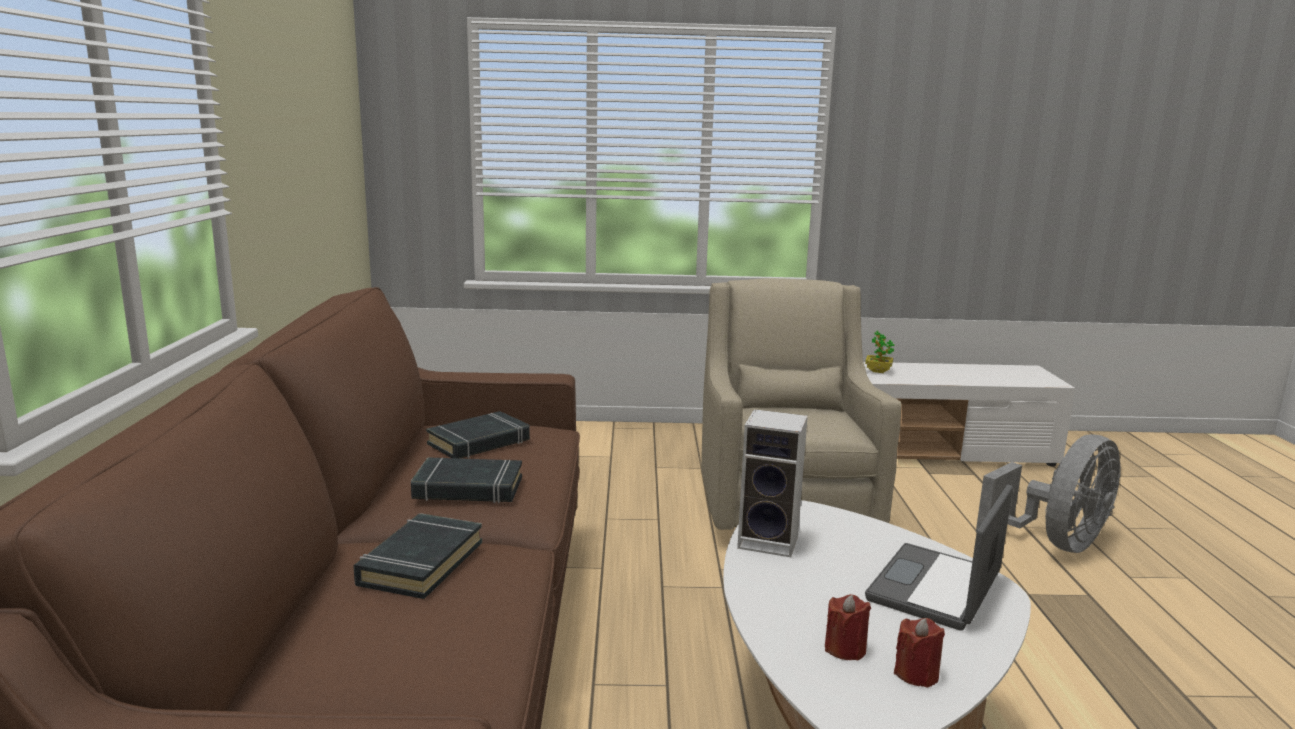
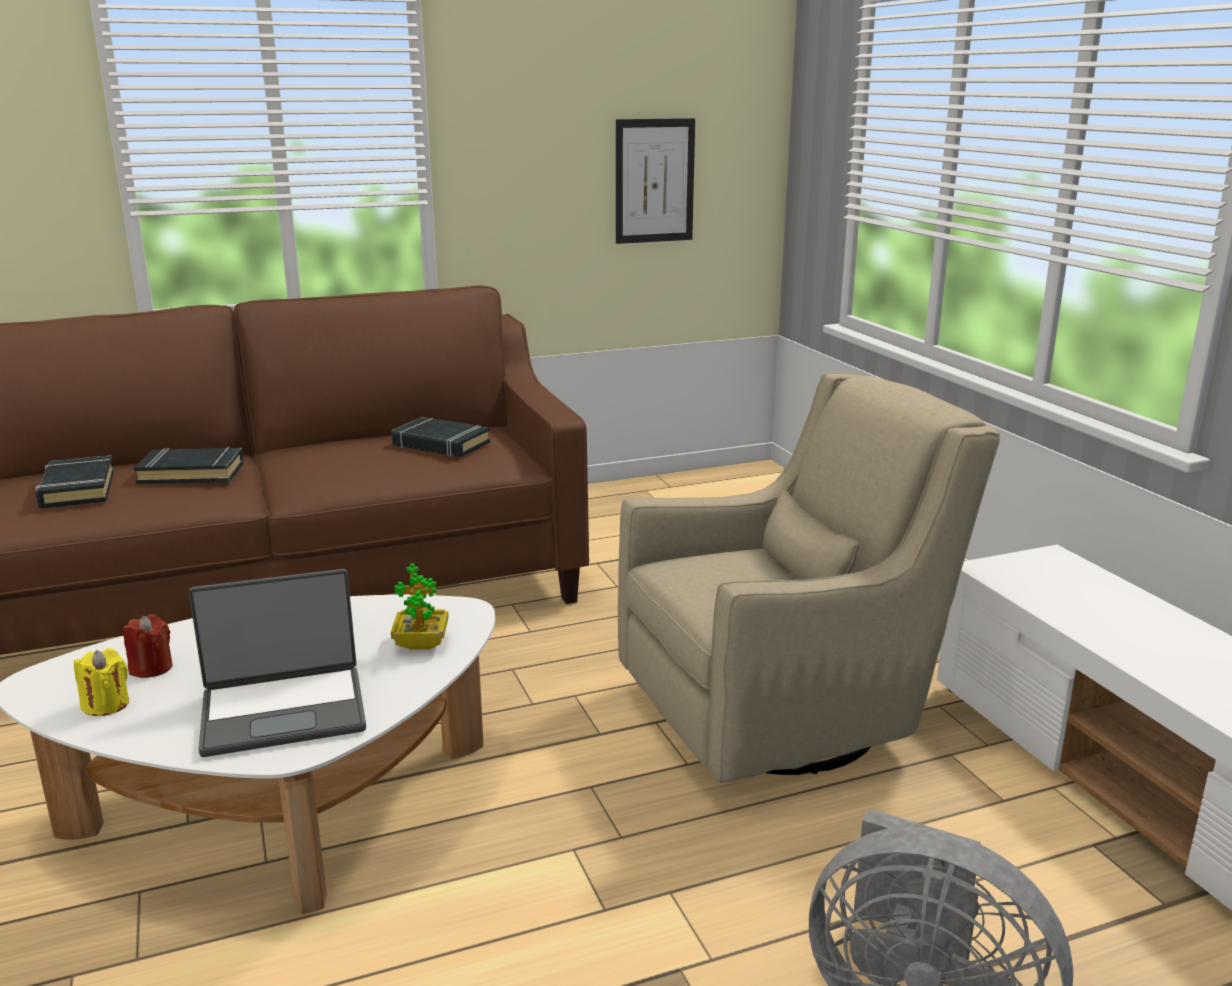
camera: 70 degrees right, 5 degrees up
black book [411,457,522,503] -> black book moved to [35,455,114,508]
speaker [737,409,808,557] -> none
potted plant [865,331,894,373] -> potted plant moved to [391,563,449,650]
laptop [865,485,1013,631] -> laptop turned 150 degrees clockwise [189,569,366,757]
red candle [894,618,945,688] -> yellow candle [74,648,129,716]
none -> picture [616,118,695,244]

